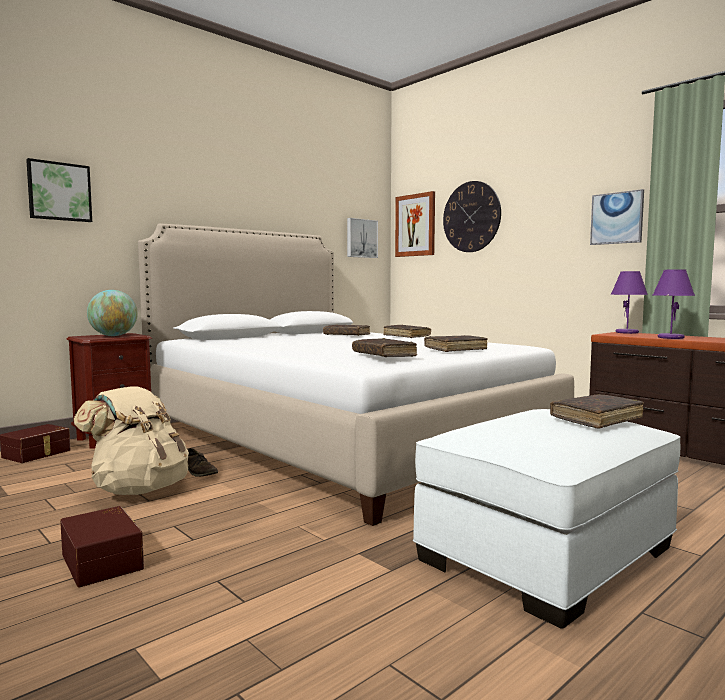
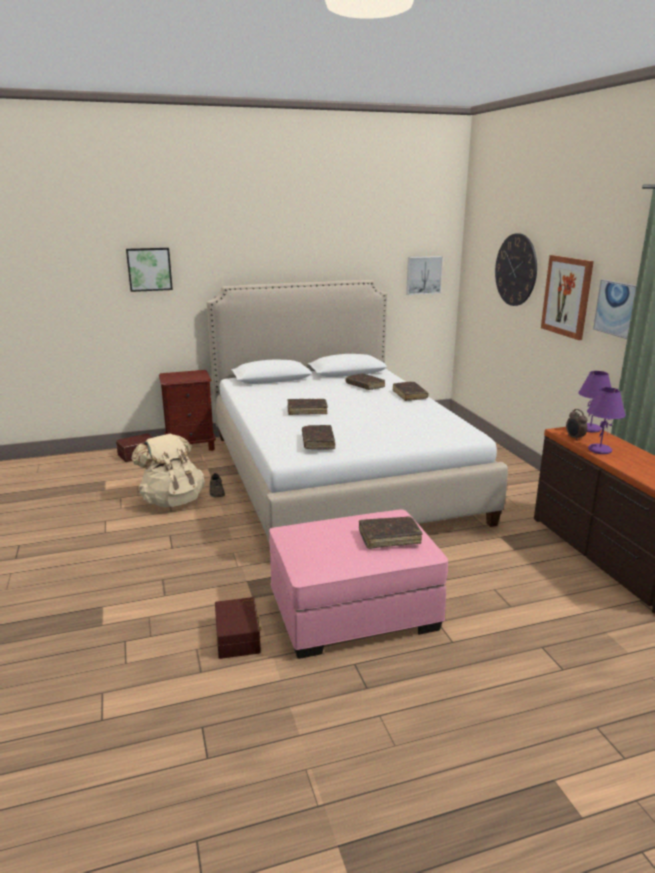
camera: 25 degrees right, 15 degrees up
brown storage box [60,506,144,588] -> brown storage box moved to [215,597,261,659]
globe [87,290,138,336] -> none
picture [395,191,435,257] -> picture moved to [541,255,594,340]
white ottoman [413,409,680,629] -> pink ottoman [269,509,448,659]
brown book [424,335,488,352] -> brown book moved to [288,399,328,415]
none -> alarm clock [566,409,587,441]

